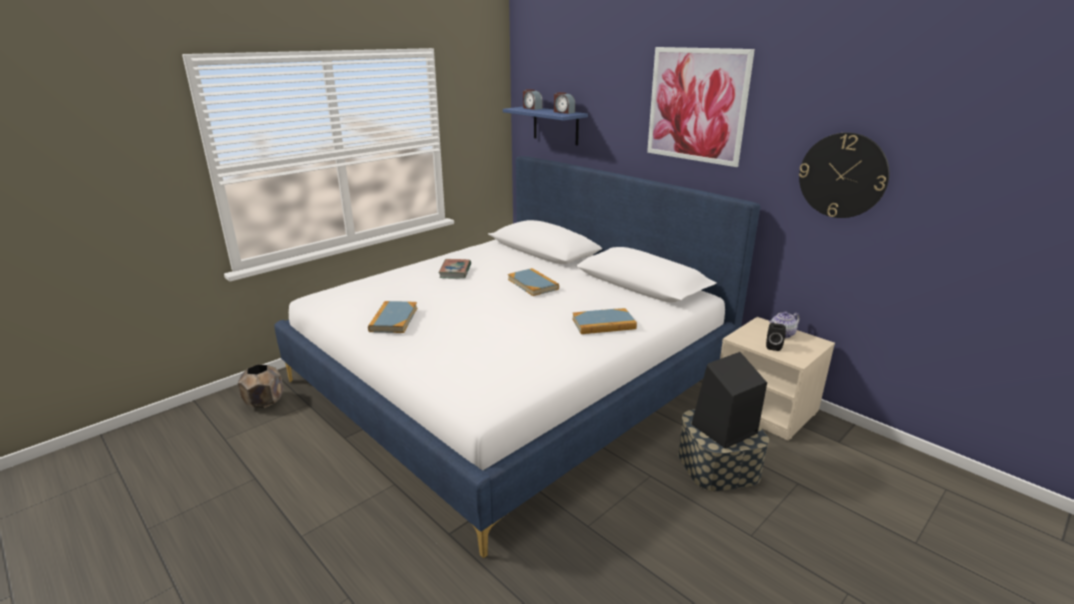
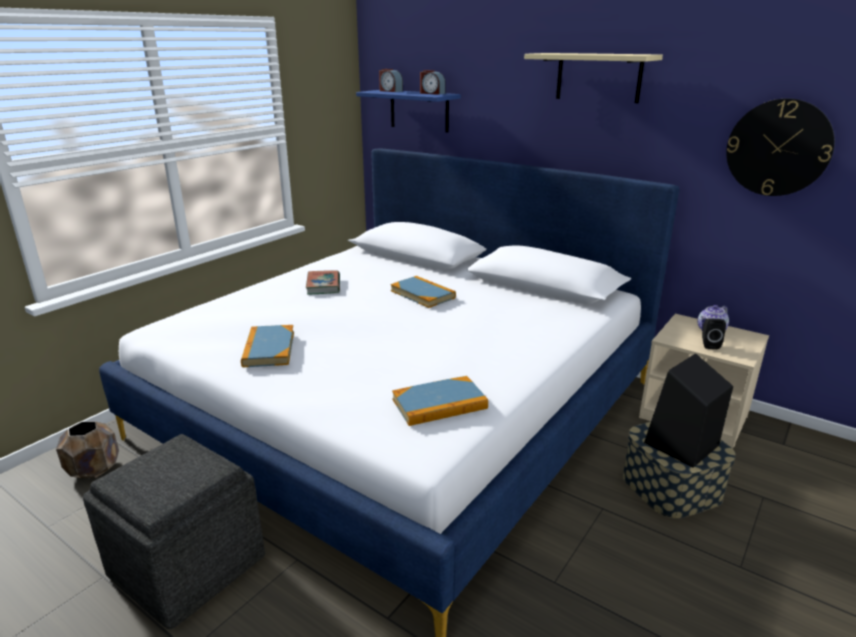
camera: 10 degrees left, 0 degrees up
book [572,308,637,334] -> book moved to [392,376,488,426]
picture [647,47,755,167] -> beige shelf [524,53,663,103]
none -> grey ottoman [83,434,265,629]

